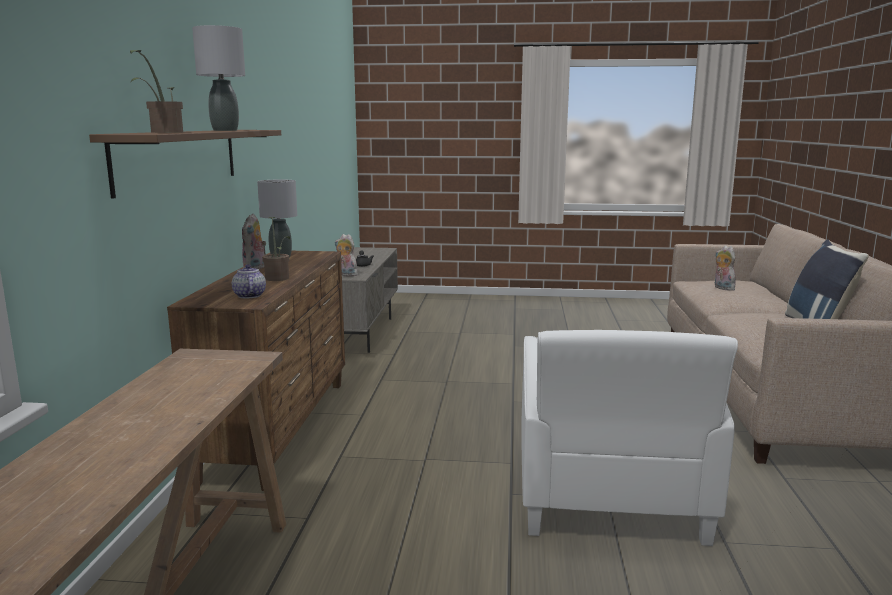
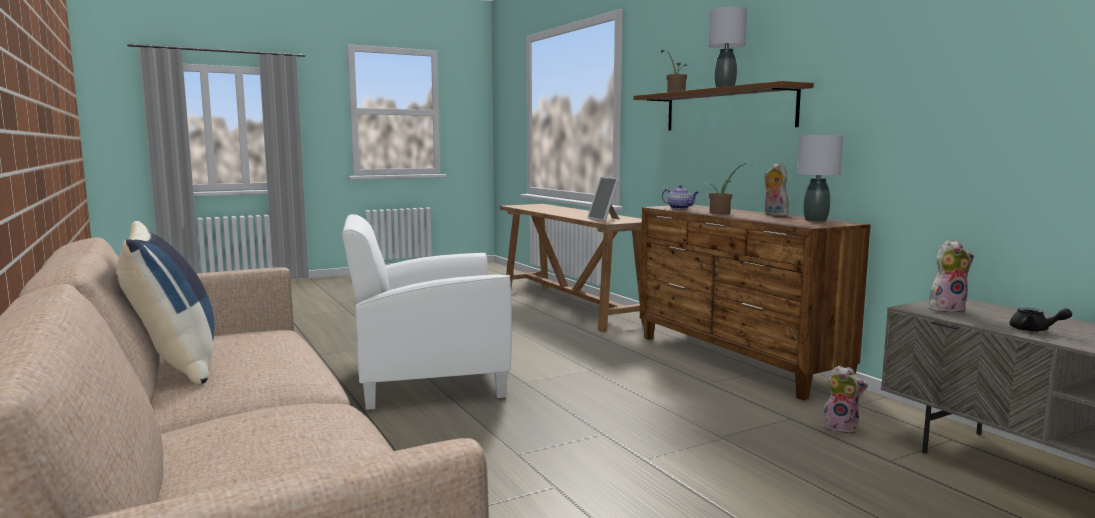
camera: 145 degrees right, 5 degrees down
white armchair [521,330,738,546] -> white armchair turned 75 degrees counterclockwise [342,214,512,410]
plush toy [715,245,736,291] -> plush toy moved to [822,365,868,434]
none -> picture frame [587,177,619,221]

